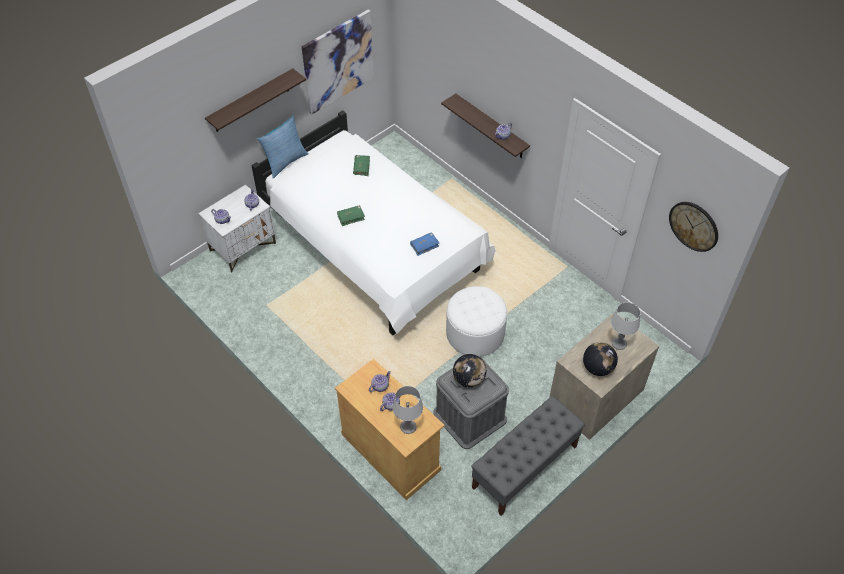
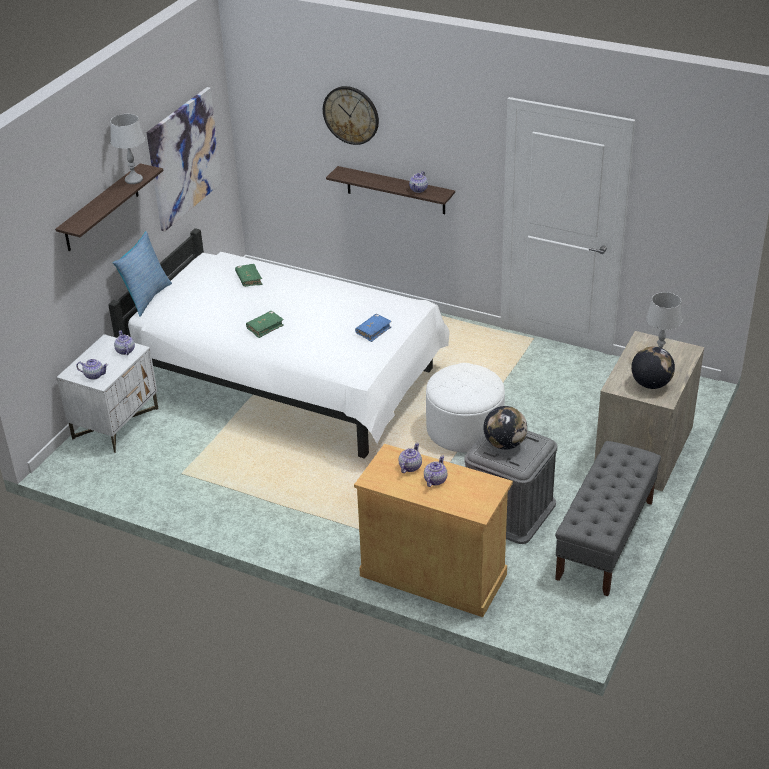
camera: 20 degrees left, 15 degrees down
grey table lamp [392,386,423,434] -> grey table lamp moved to [110,114,145,184]
wall clock [669,202,718,252] -> wall clock moved to [323,86,379,145]

